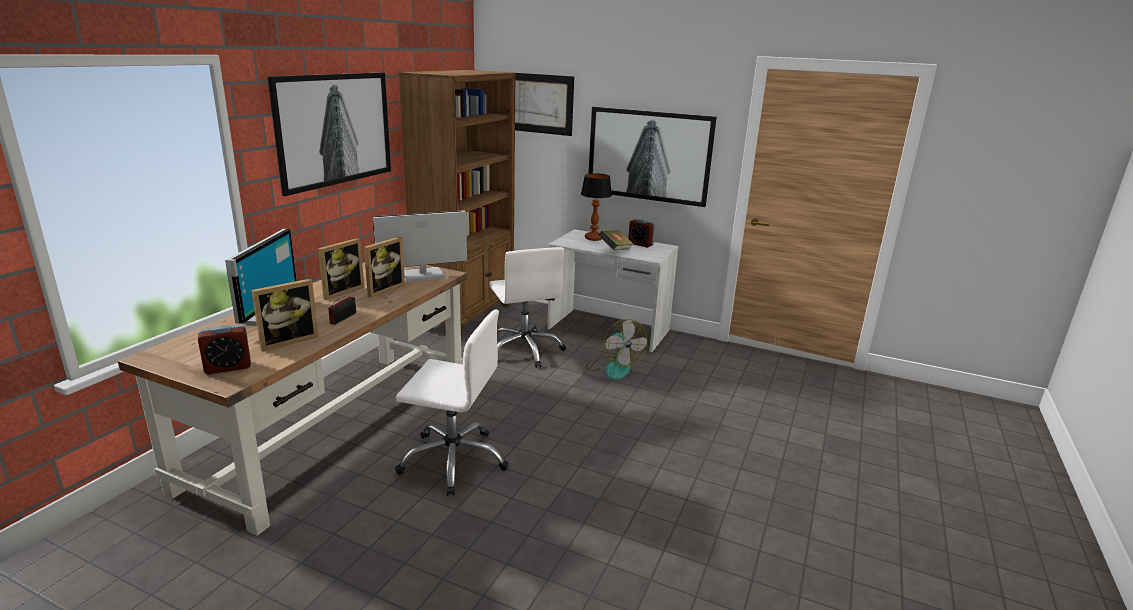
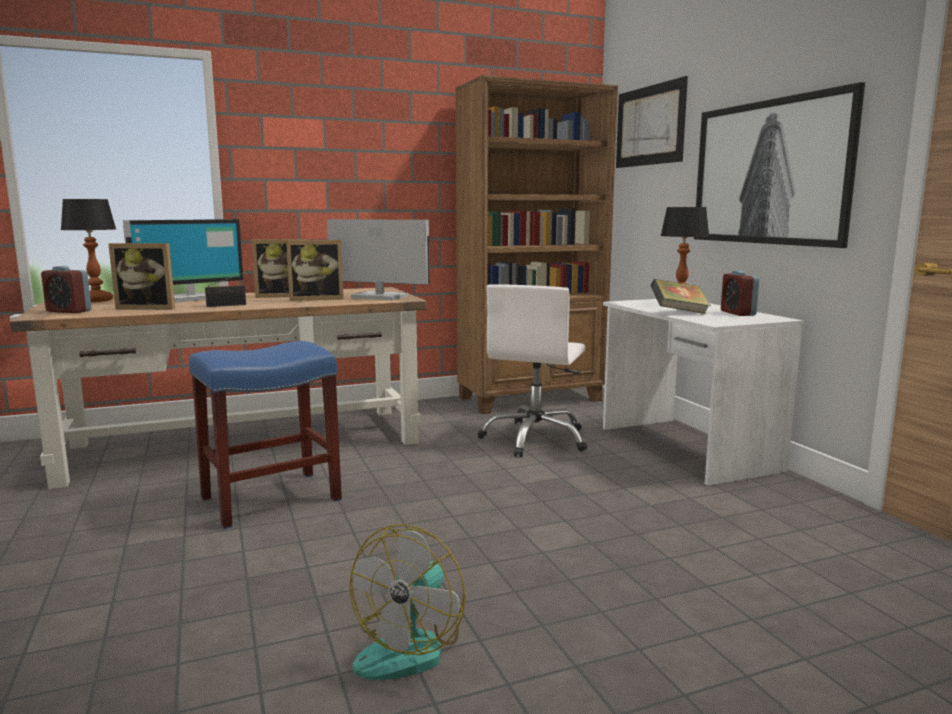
camera: 45 degrees right, 10 degrees down
picture [267,72,391,196] -> none
white office chair [395,310,509,496] -> blue stool [189,341,342,529]
fan [585,319,647,380] -> fan moved to [349,524,465,680]
none -> table lamp [61,199,116,302]

